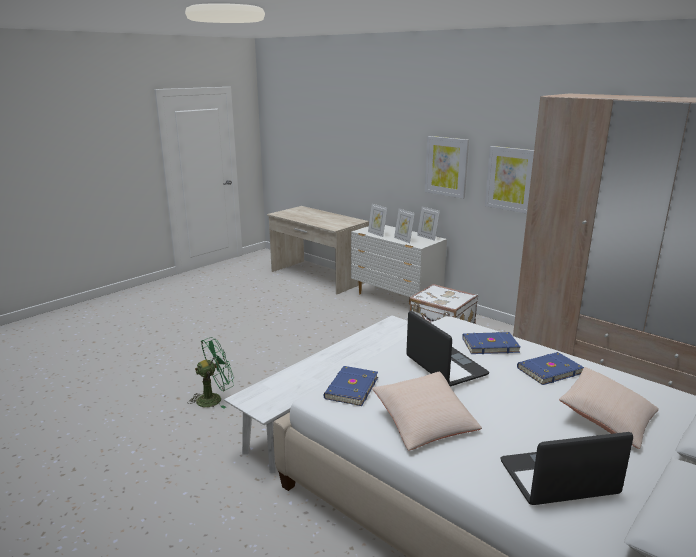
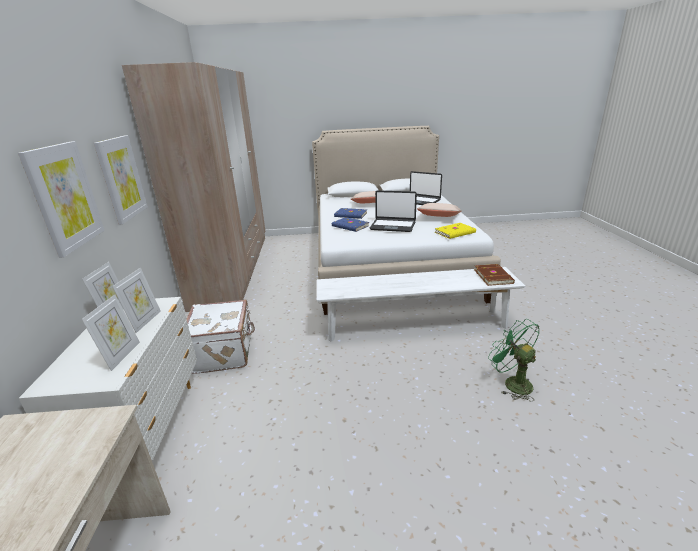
camera: 135 degrees left, 5 degrees up
green fan [188,337,234,408] -> green fan turned 45 degrees clockwise [488,319,539,401]
blue book [324,366,378,406] -> yellow book [435,223,476,239]
laptop [406,311,489,386] -> laptop turned 90 degrees counterclockwise [370,190,417,232]
none -> brown book [474,264,515,286]

